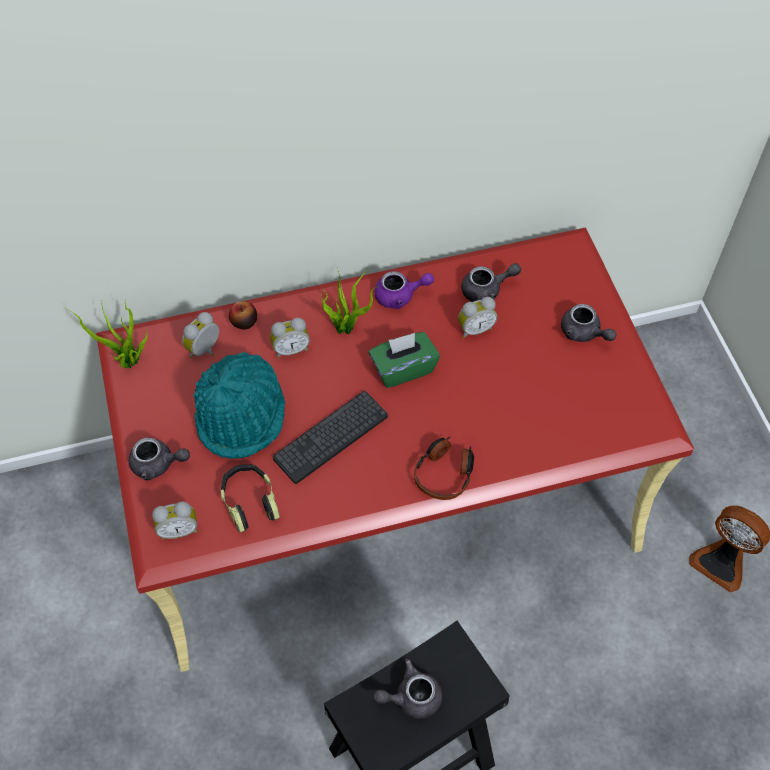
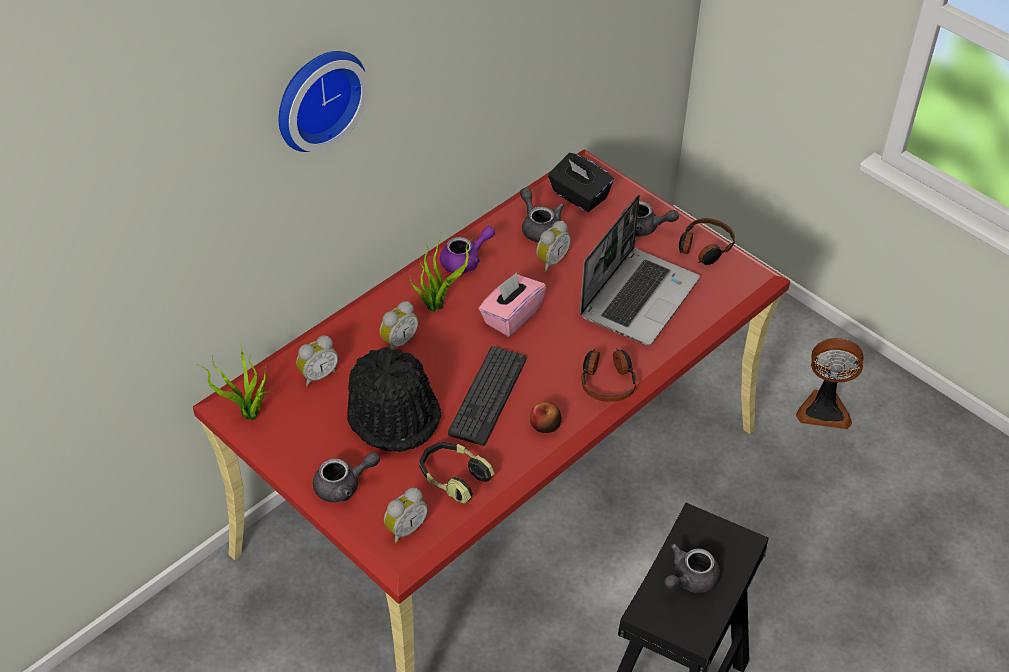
camera: 30 degrees left, 10 degrees down
alarm clock [182,312,219,358] -> alarm clock turned 135 degrees counterclockwise [296,336,338,387]
turquoise hat [193,352,285,459] -> black hat [347,347,441,452]
apple [229,301,257,330] -> apple moved to [530,402,562,433]
green tissue box [369,332,440,388] -> pink tissue box [479,272,546,337]
grey teapot [461,263,521,302] -> grey teapot turned 75 degrees counterclockwise [520,187,564,242]
none -> wall clock [279,51,369,152]
none -> black tissue box [548,153,614,212]
none -> laptop [580,195,700,345]
none -> headphones [679,218,735,265]

